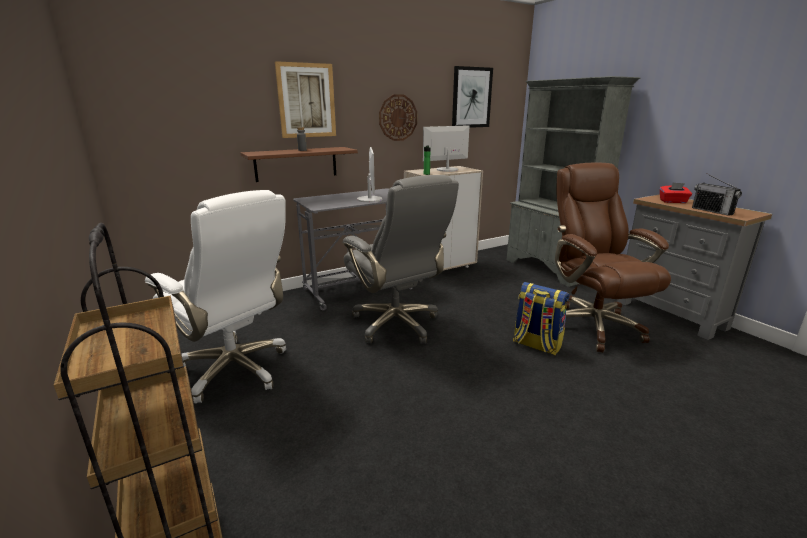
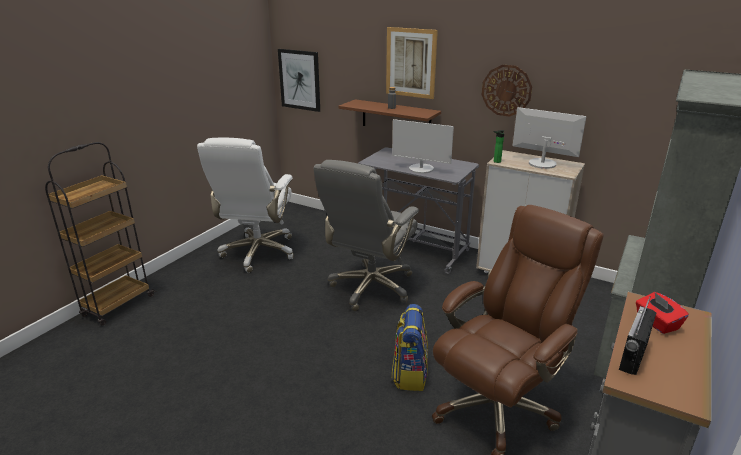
camera: 60 degrees right, 5 degrees up
monitor [357,147,382,202] -> monitor turned 60 degrees clockwise [392,119,454,174]
picture [452,66,493,128] -> picture moved to [278,49,320,112]

